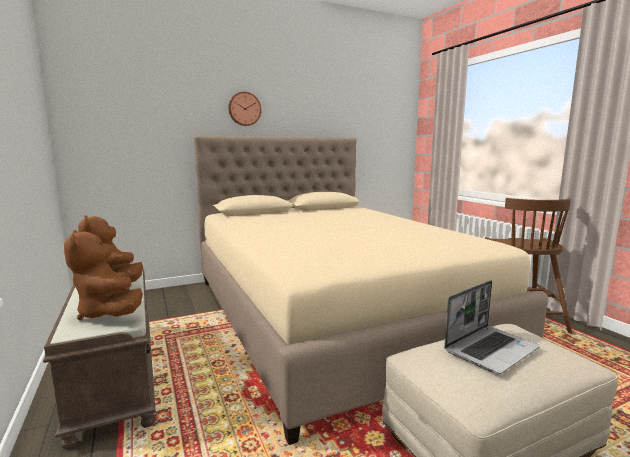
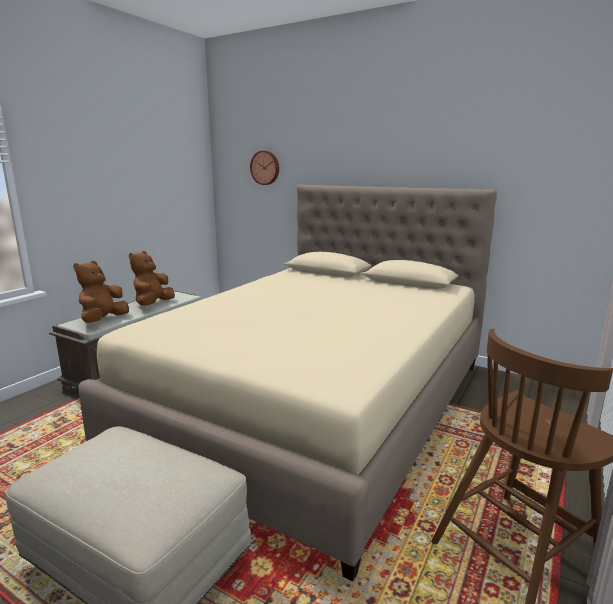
camera: 55 degrees right, 5 degrees up
wall clock [228,92,262,126] -> wall clock moved to [250,151,279,185]
laptop [444,280,540,374] -> none

